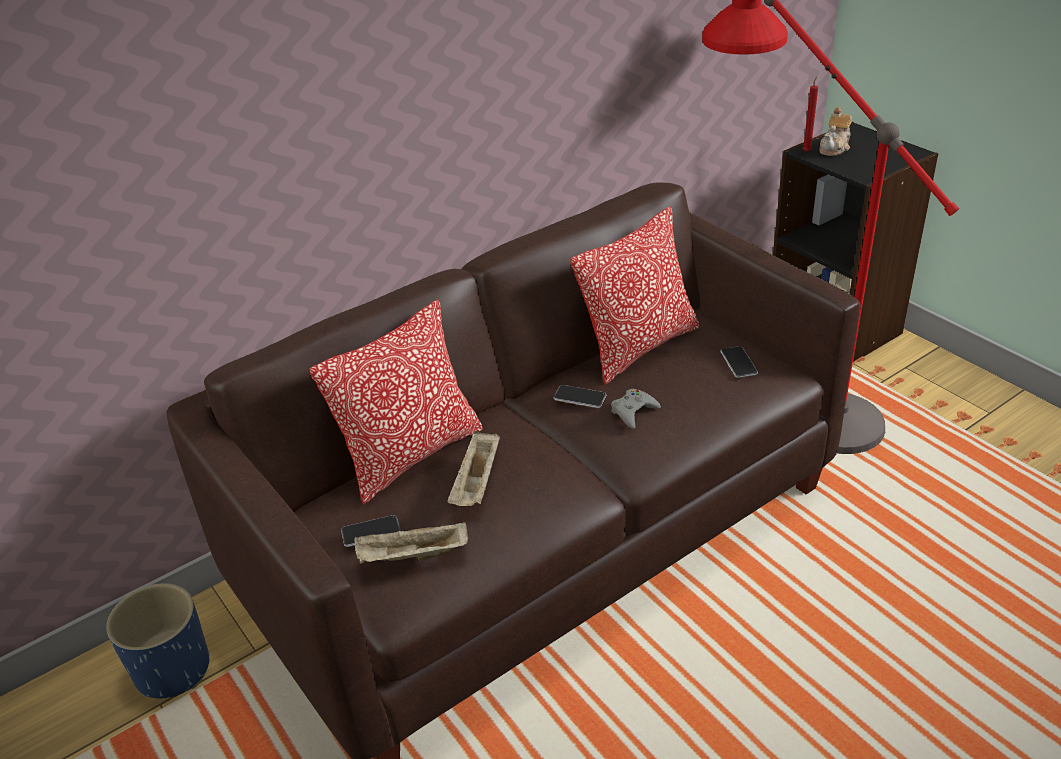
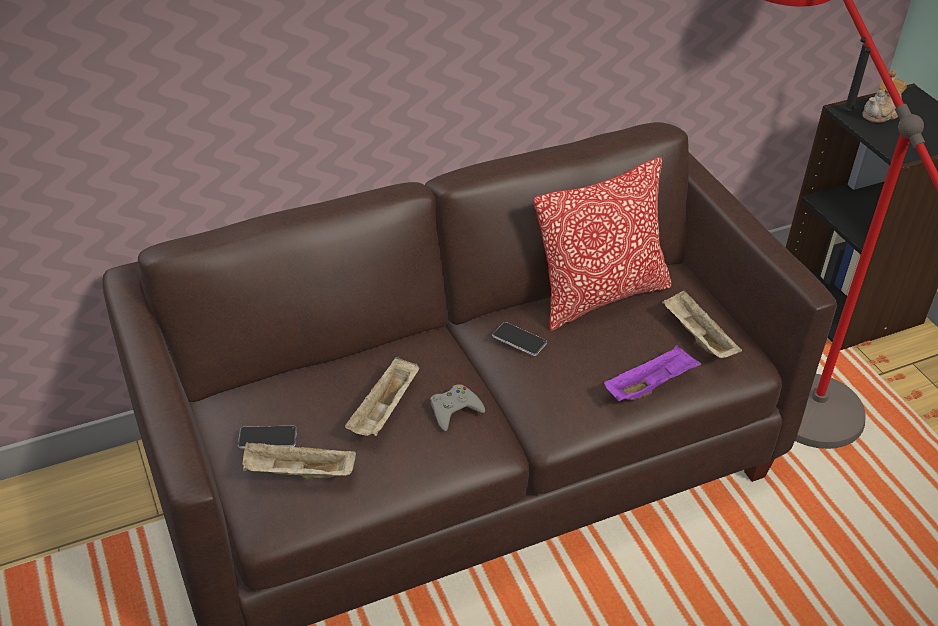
camera: 10 degrees right, 5 degrees up
blue planter [106,583,209,699] -> none
pillow [309,300,483,504] -> none
grey game controller [611,389,661,429] -> grey game controller moved to [430,384,485,431]
phone [721,346,758,378] -> beige tray [662,290,742,358]
red candle [802,77,818,152] -> black candle [844,33,874,112]
none -> purple tray [604,345,702,401]

